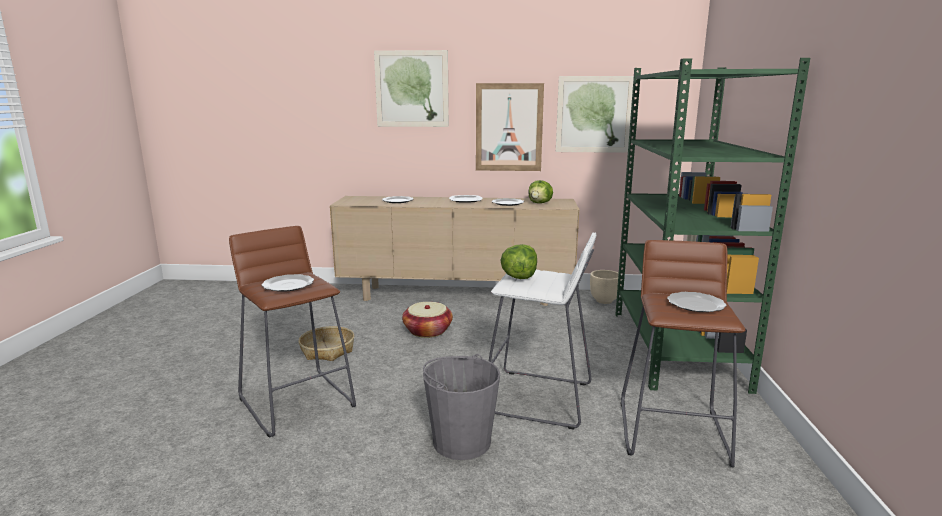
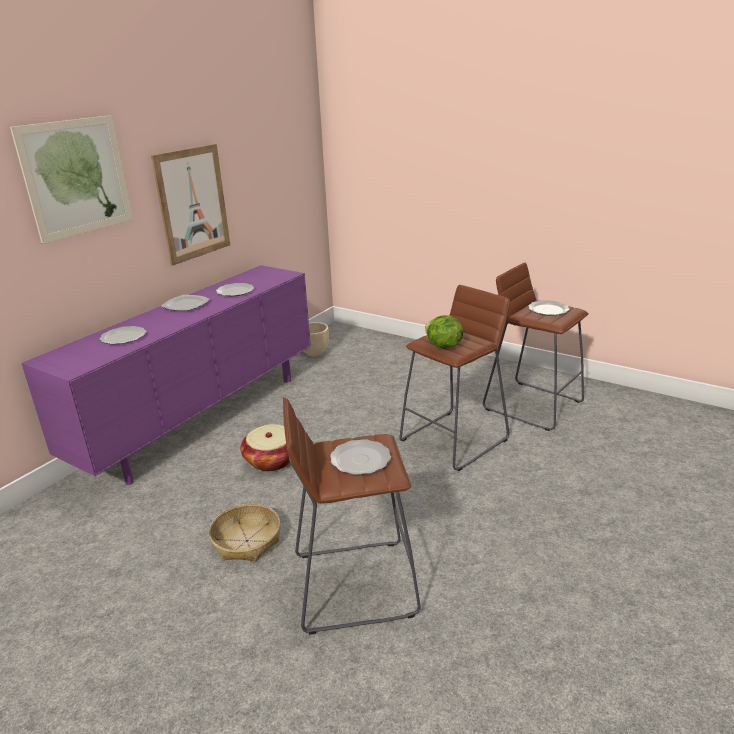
camera: 60 degrees left, 10 degrees up
beige cabinet [330,196,579,306] -> purple cabinet [21,265,311,485]
grey bucket [423,354,500,460] -> none
white stool [489,232,596,430] -> brown stool [399,285,510,471]
lettuce [528,180,553,203] -> none
picture [556,76,634,153] -> none
green bookcase [615,58,810,394] -> none

